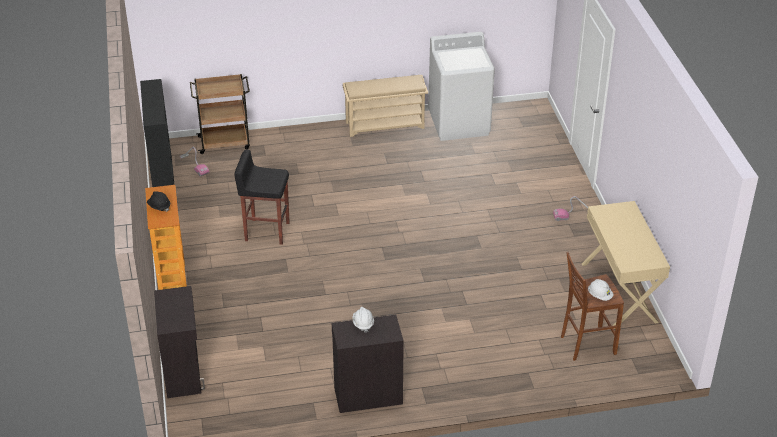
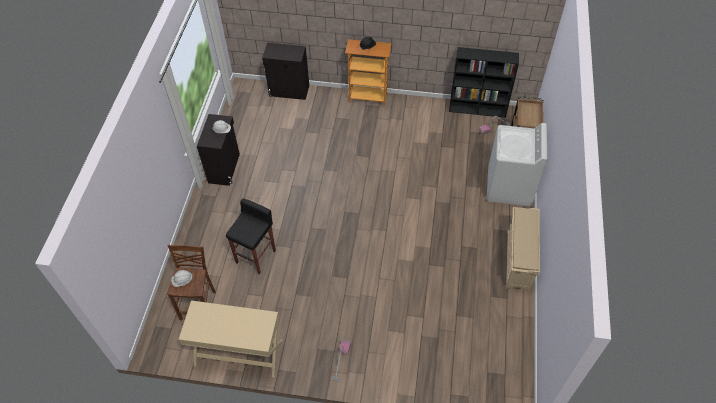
camera: 110 degrees right, 15 degrees up
black stool [234,150,290,245] -> black stool moved to [226,198,276,274]
white washing machine [428,32,495,141] -> white washing machine moved to [487,123,547,206]

